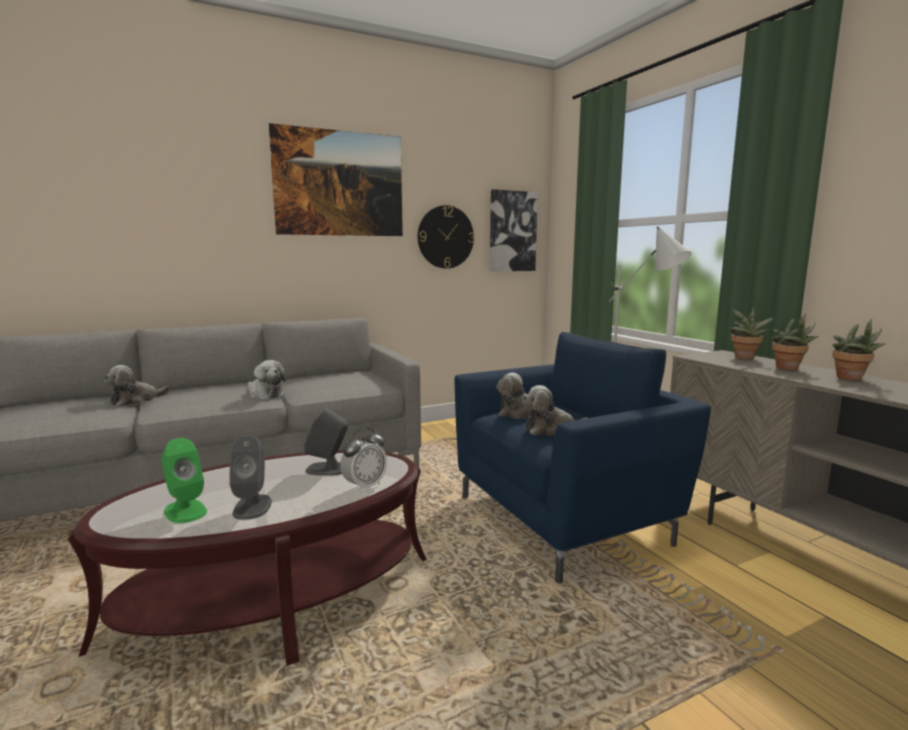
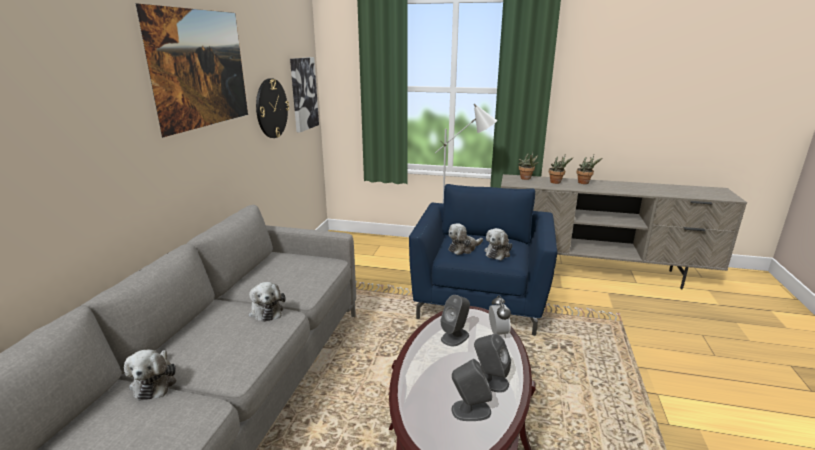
camera: 50 degrees left, 10 degrees up
green speaker [162,438,207,523] -> grey speaker [451,359,492,421]
plush toy [247,360,286,399] -> plush toy turned 75 degrees clockwise [248,282,286,322]

